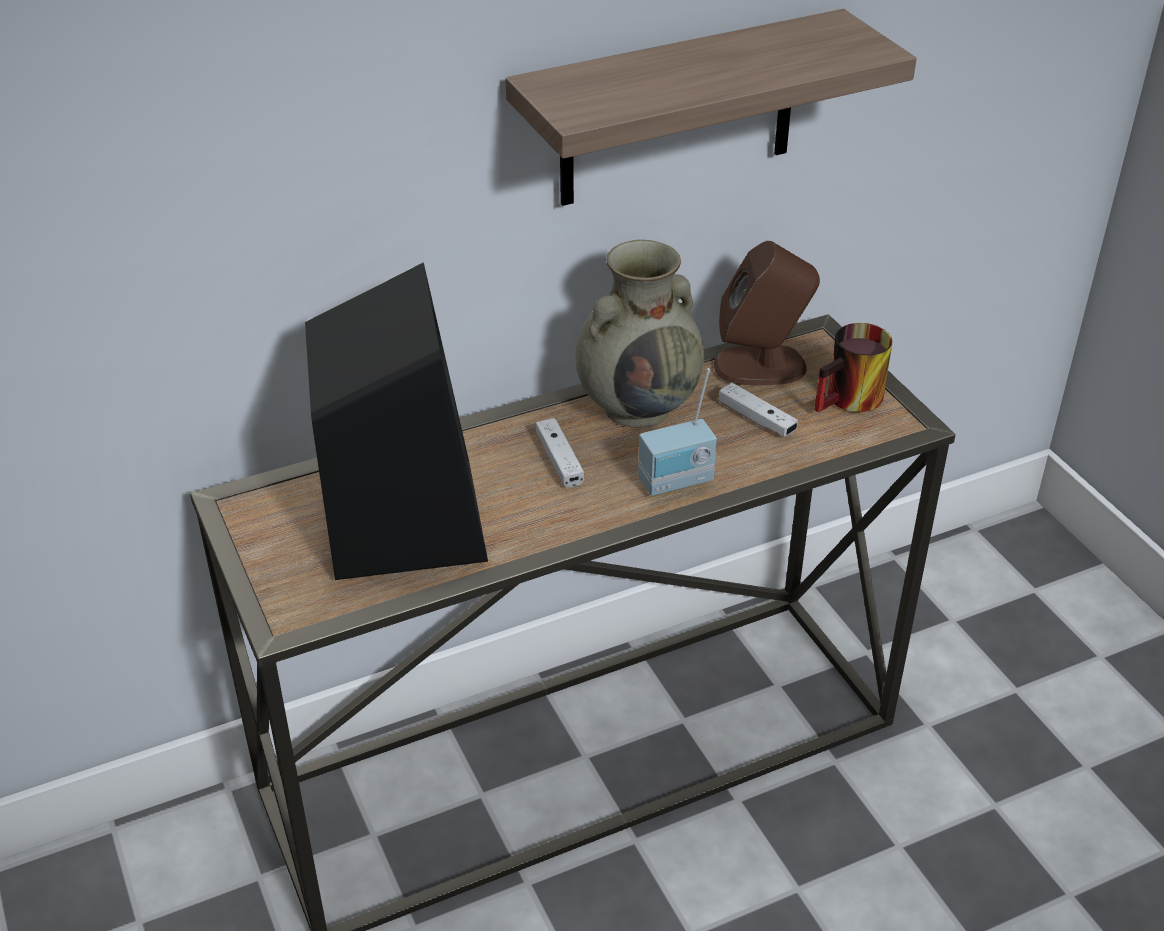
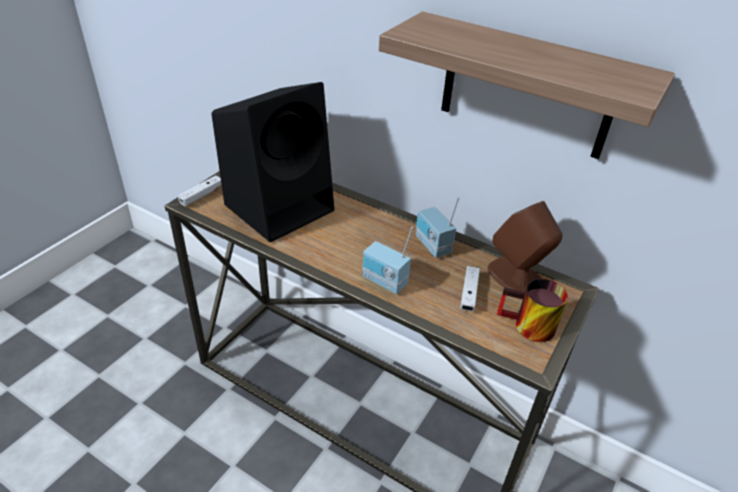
camera: 55 degrees right, 0 degrees up
white game controller [536,418,584,488] -> white game controller moved to [178,175,221,206]
beige vase [575,240,704,428] -> radio [416,197,459,258]

